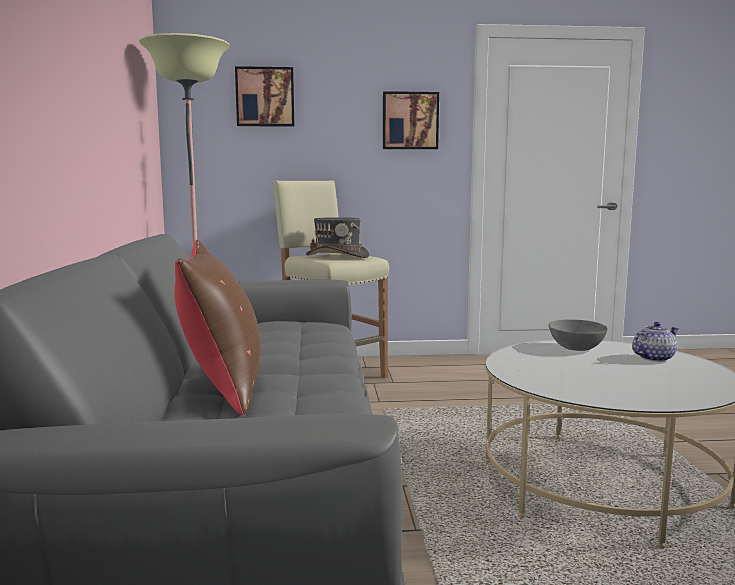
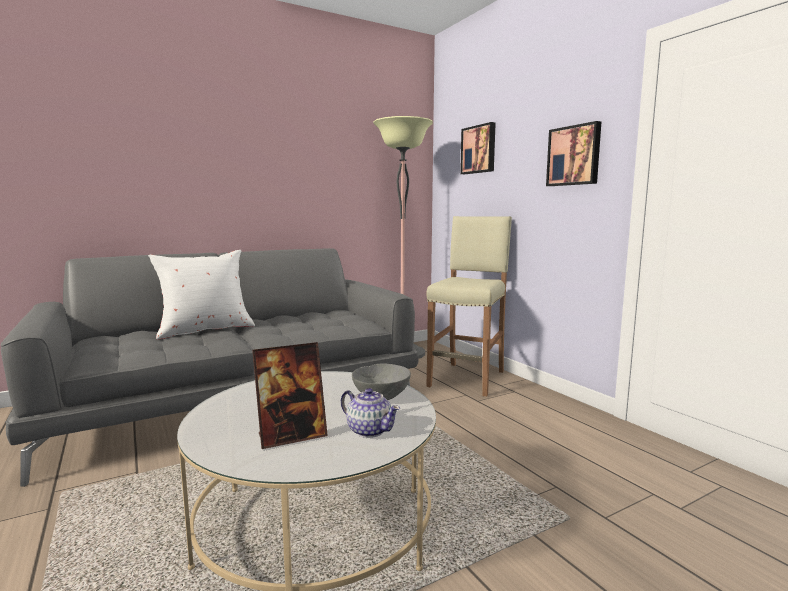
camera: 65 degrees right, 0 degrees up
brown pillow [174,240,261,415] -> white pillow [148,250,255,340]
grey hat [306,217,369,258] -> none
none -> picture frame [252,342,328,449]

